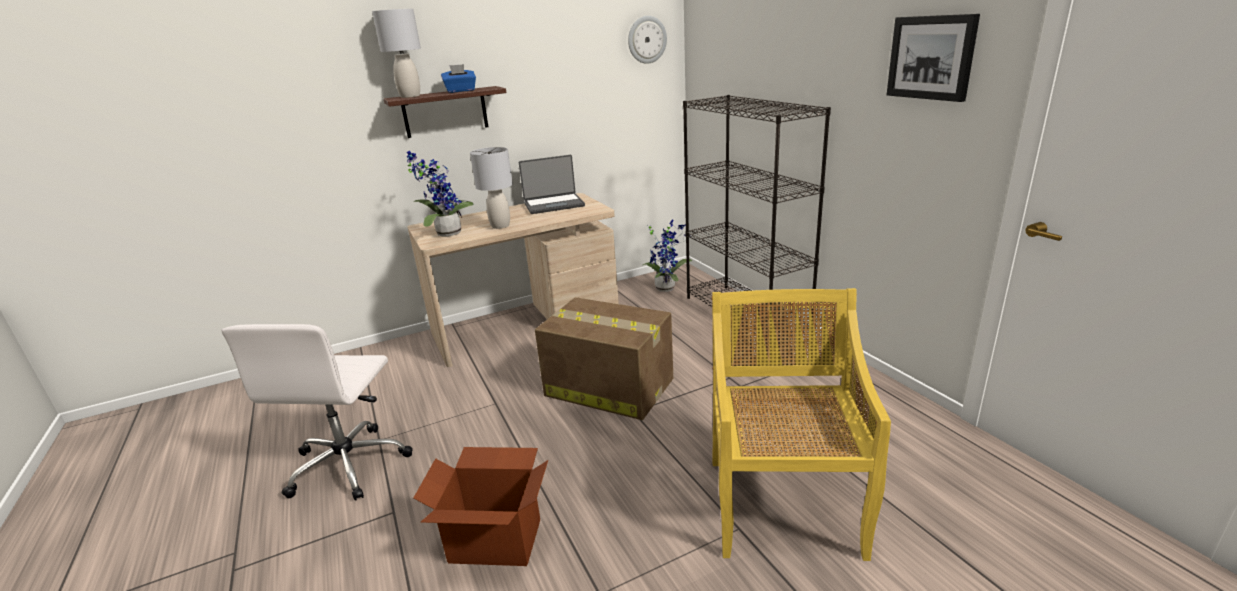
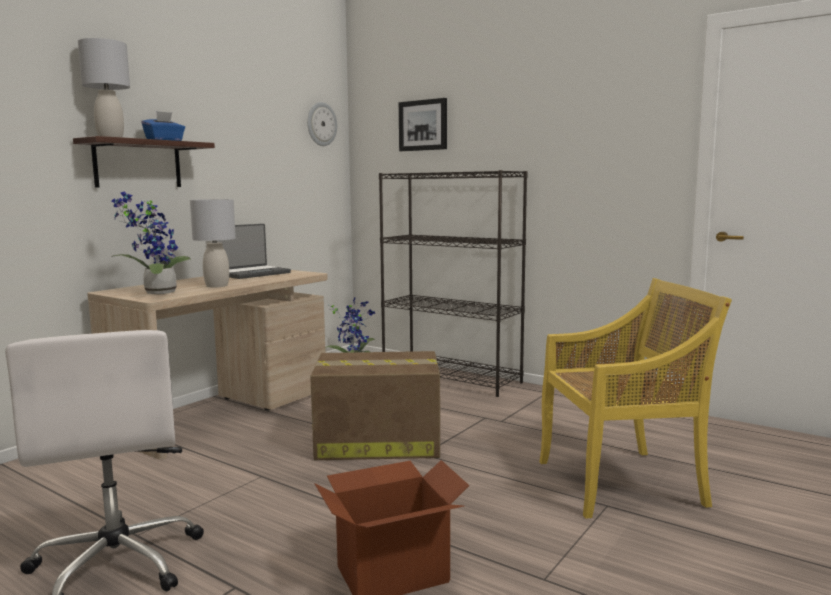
camera: 30 degrees left, 15 degrees down
yellow chair [711,288,891,561] -> yellow chair turned 105 degrees clockwise [539,278,732,519]
picture [887,14,980,102] -> picture moved to [399,98,447,151]

